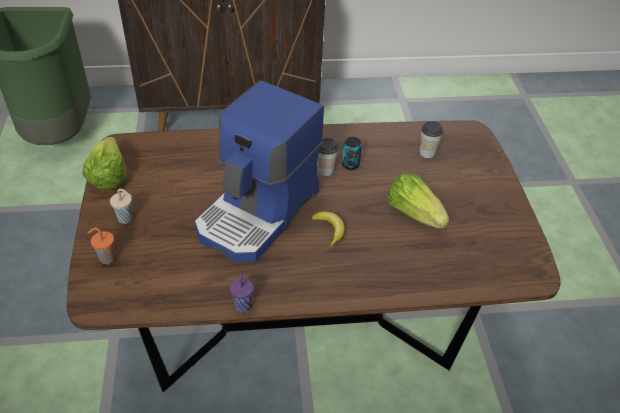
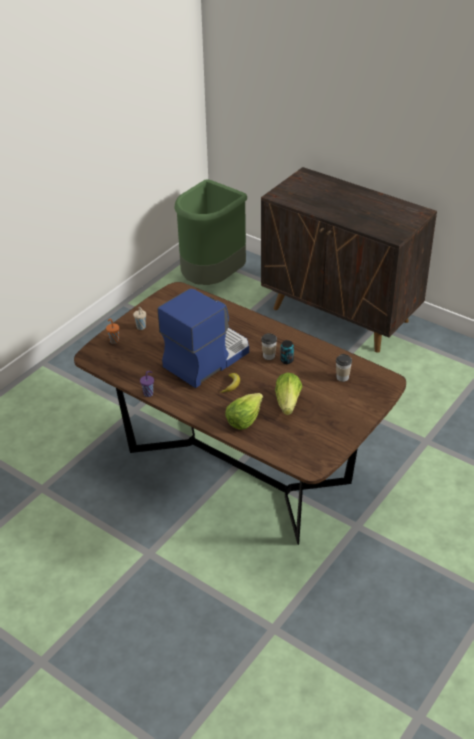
camera: 45 degrees right, 5 degrees down
lettuce [82,137,126,190] -> lettuce moved to [225,393,263,430]
coffee machine [194,80,324,263] -> coffee machine turned 150 degrees clockwise [158,288,249,388]

